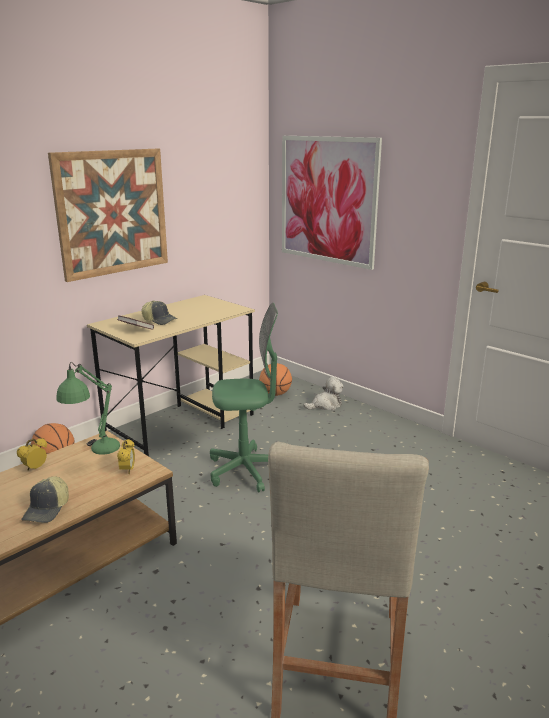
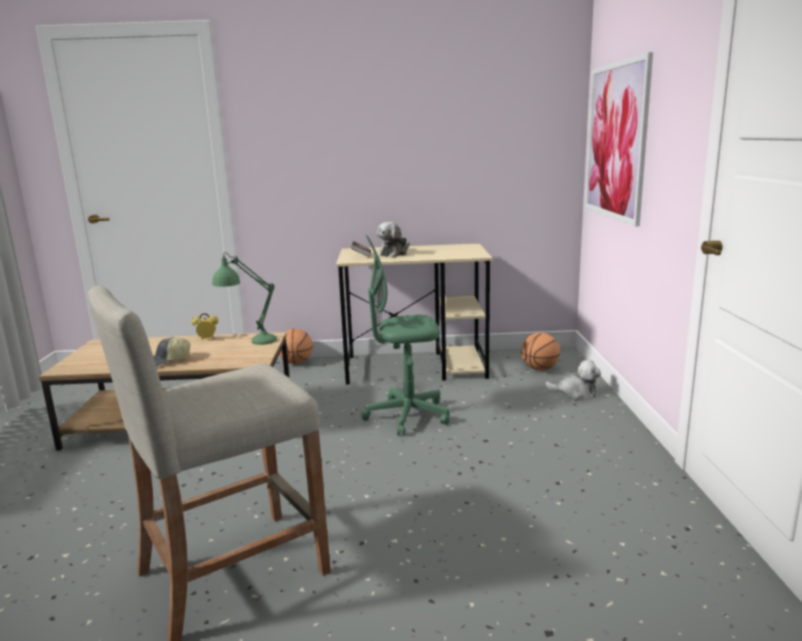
camera: 45 degrees right, 5 degrees down
picture [48,149,168,282] -> none
alarm clock [117,439,135,474] -> none
cap [141,301,178,325] -> plush toy [377,222,409,257]
green office chair [210,303,278,493] -> green office chair turned 135 degrees clockwise [361,235,450,436]

